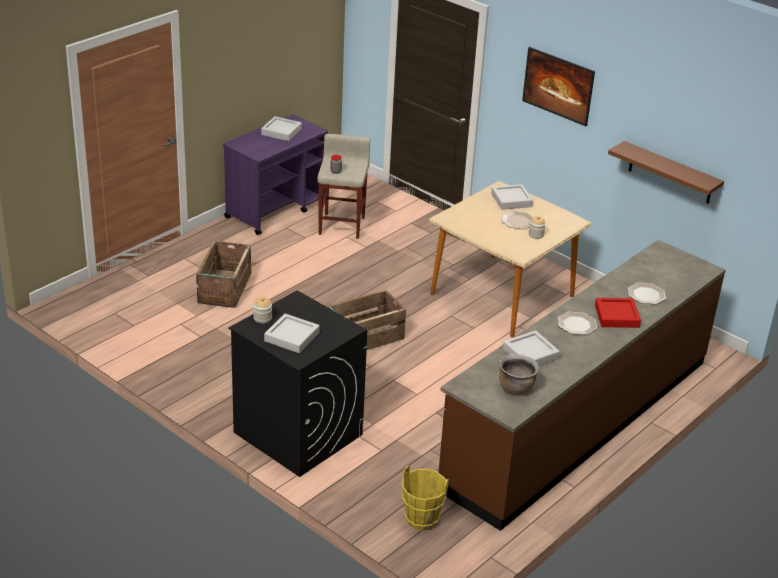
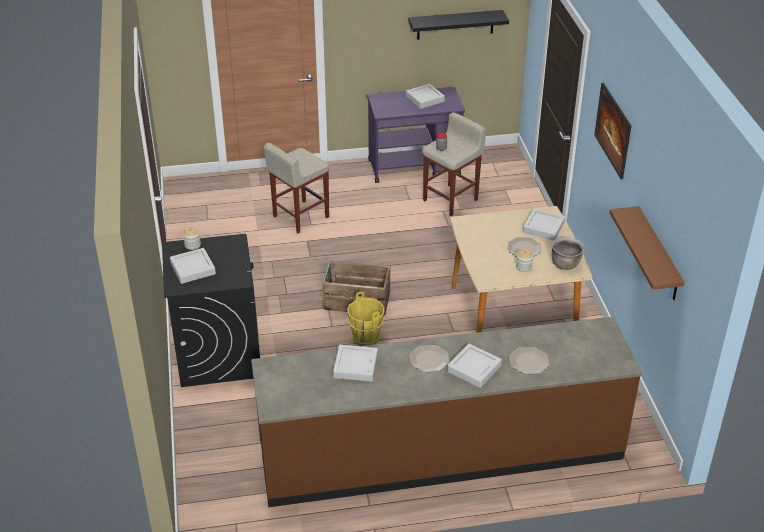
camera: 40 degrees right, 5 degrees up
crate [196,241,251,308] -> beige stool [264,143,330,233]
yellow bucket [402,466,449,531] -> yellow bucket moved to [347,292,384,346]
brown cooking pot [499,354,539,395] -> brown cooking pot moved to [552,236,585,270]
red tray [595,298,641,328] -> grey tray [447,344,502,388]
none -> black shelf [408,10,509,40]

